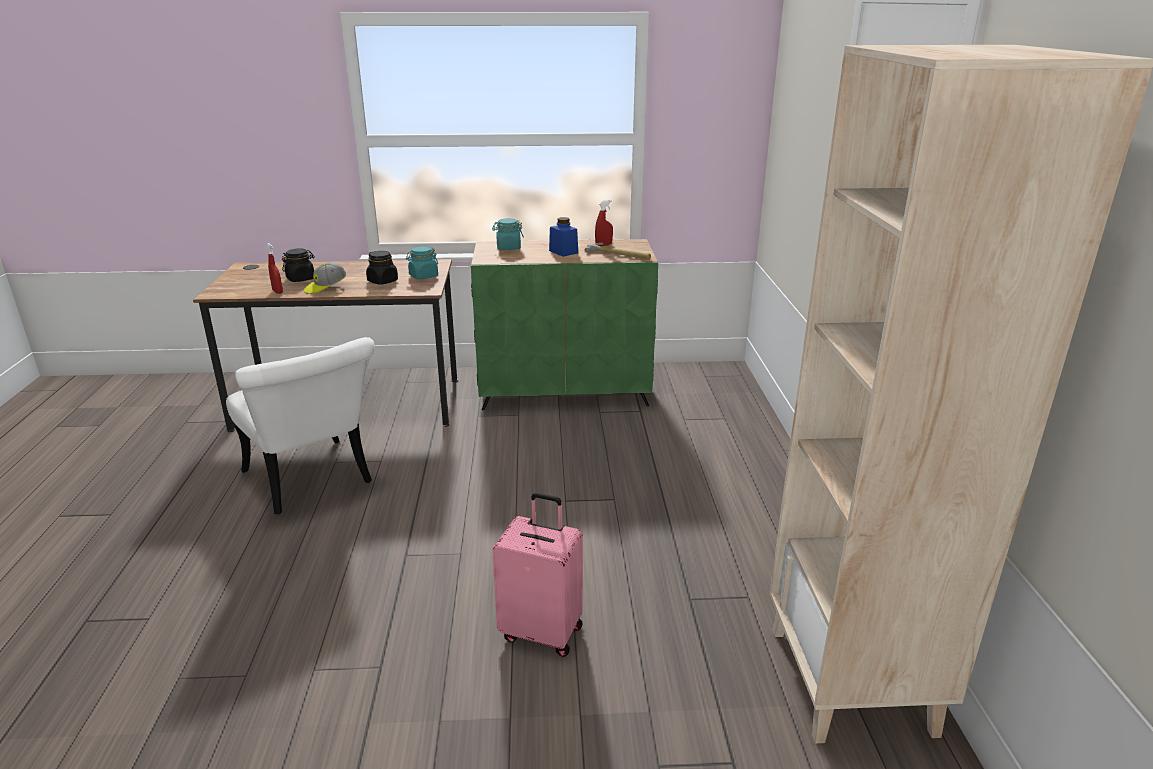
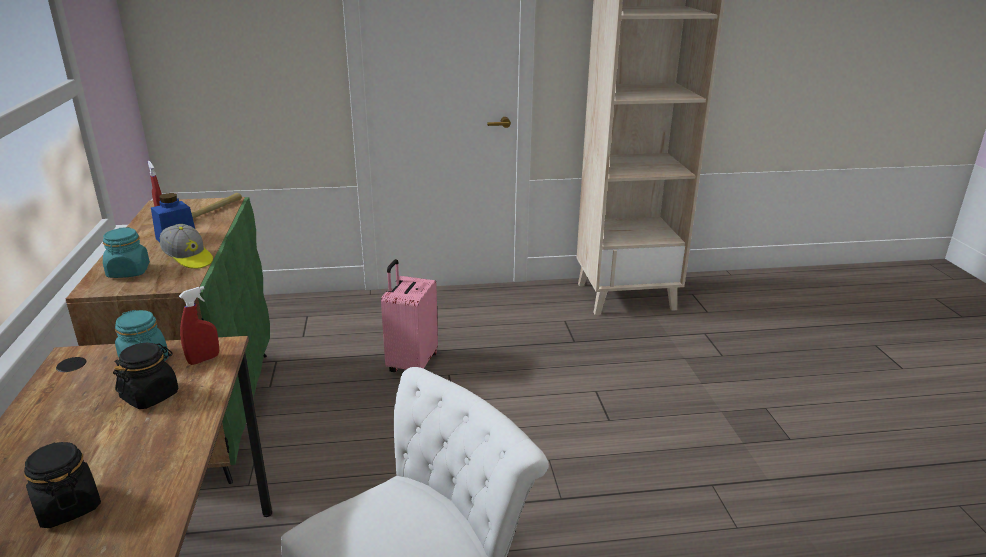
camera: 95 degrees left, 0 degrees up
red spray bottle [267,243,283,294] -> red spray bottle moved to [179,286,219,365]
cap [304,262,346,294] -> cap moved to [160,224,213,269]
pink suitcase [492,492,583,657] -> pink suitcase moved to [381,259,438,372]

